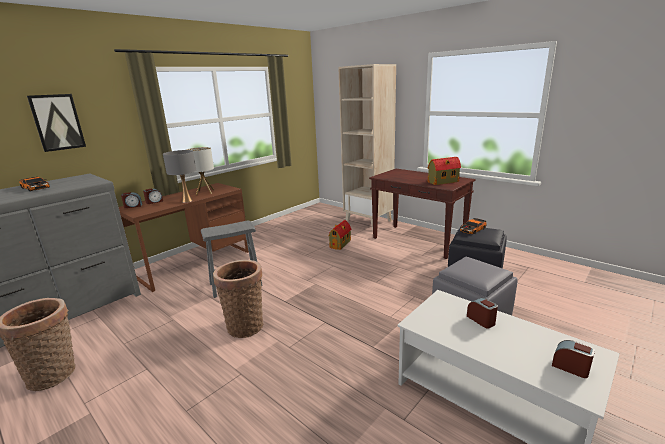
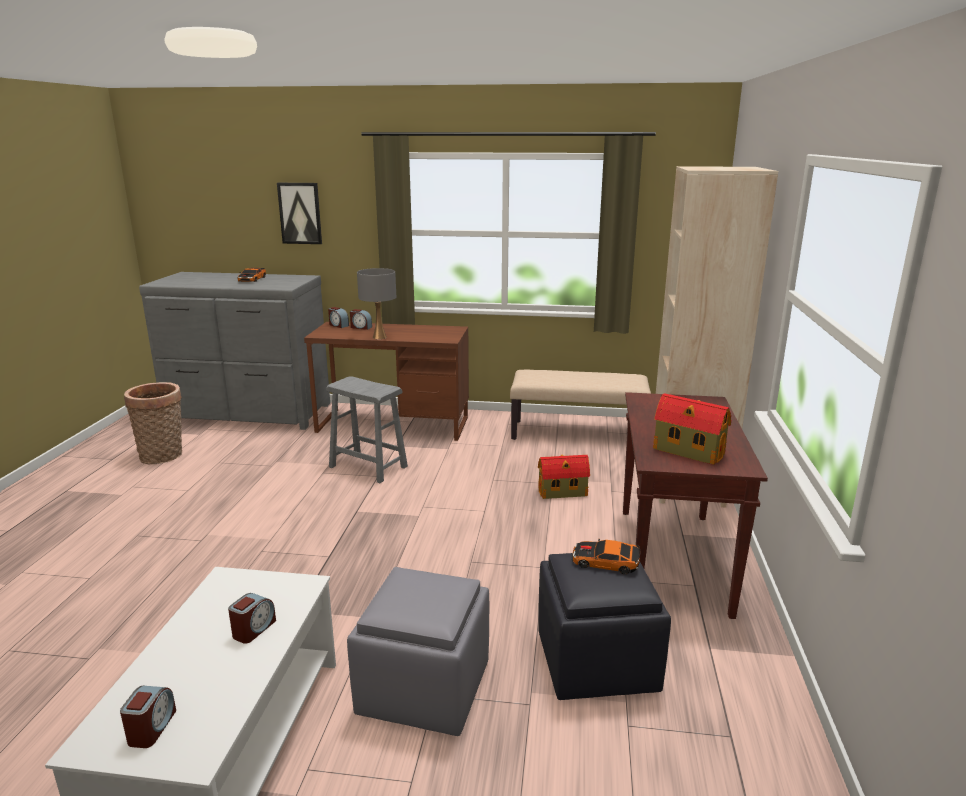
camera: 55 degrees right, 0 degrees up
table lamp [186,147,214,195] -> none
basket [213,260,264,338] -> none
none -> beige bench [510,369,651,440]

